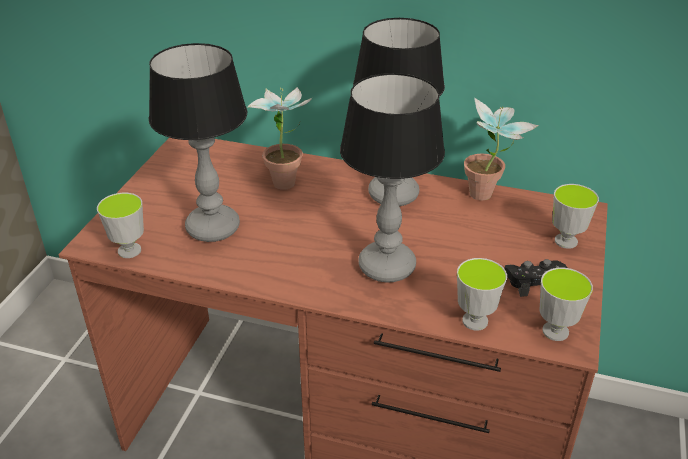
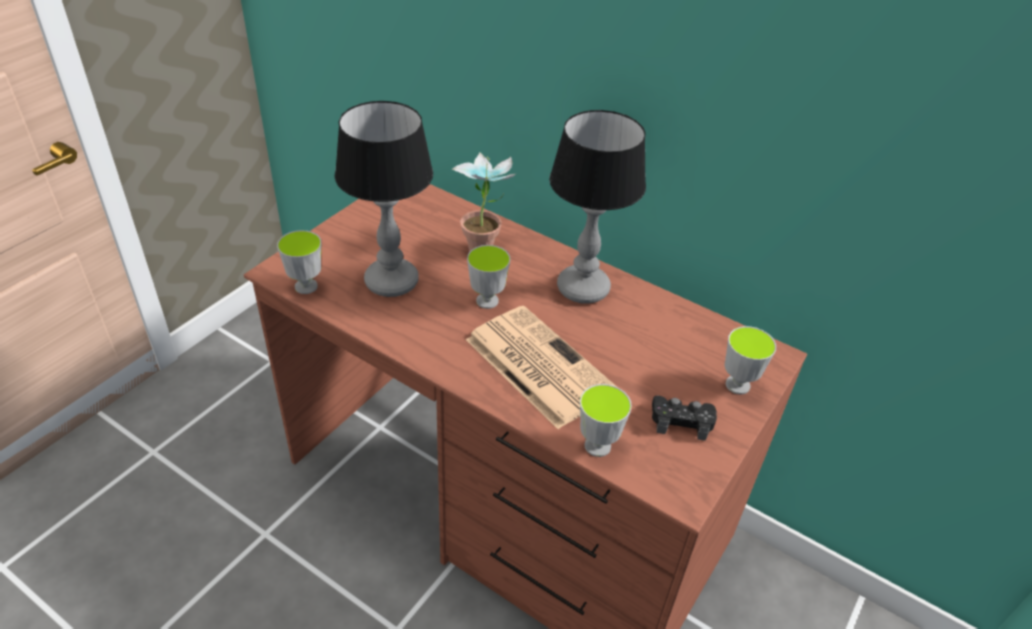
camera: 15 degrees right, 5 degrees up
table lamp [340,73,445,282] -> newspaper [466,306,617,429]
potted plant [464,97,539,200] -> none
cup [539,268,593,341] -> cup moved to [467,245,511,309]

